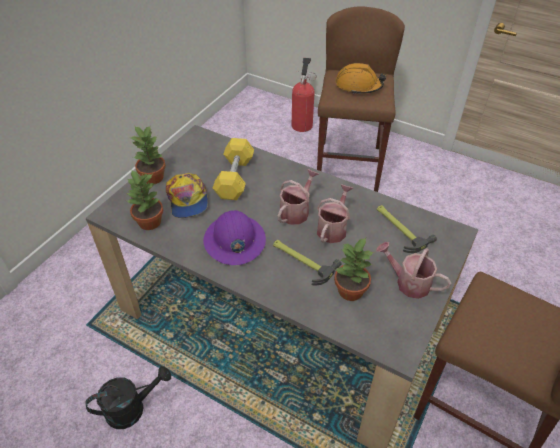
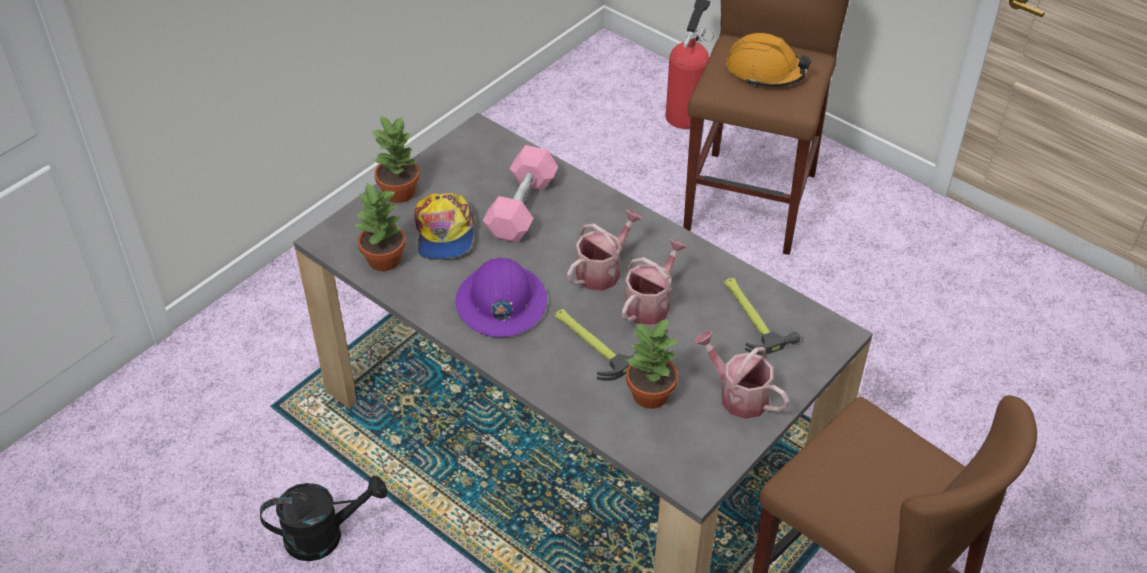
camera: 10 degrees right, 0 degrees up
yellow dumbbell [213,138,254,200] -> pink dumbbell [482,145,558,243]

